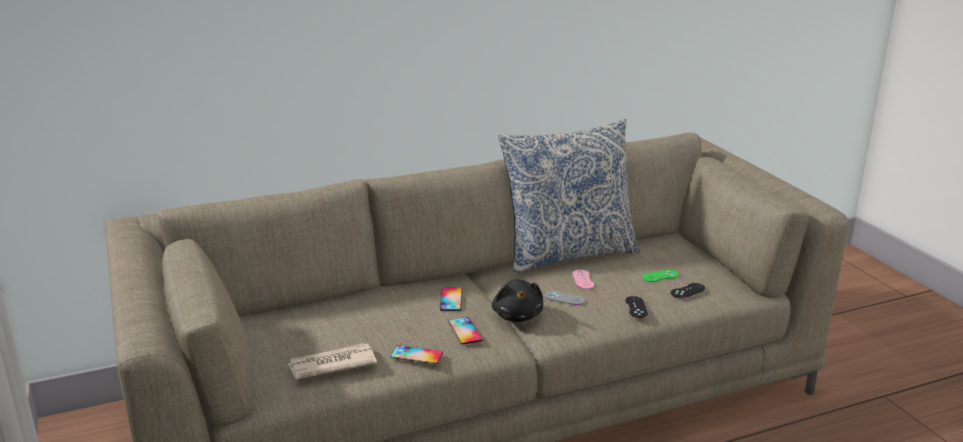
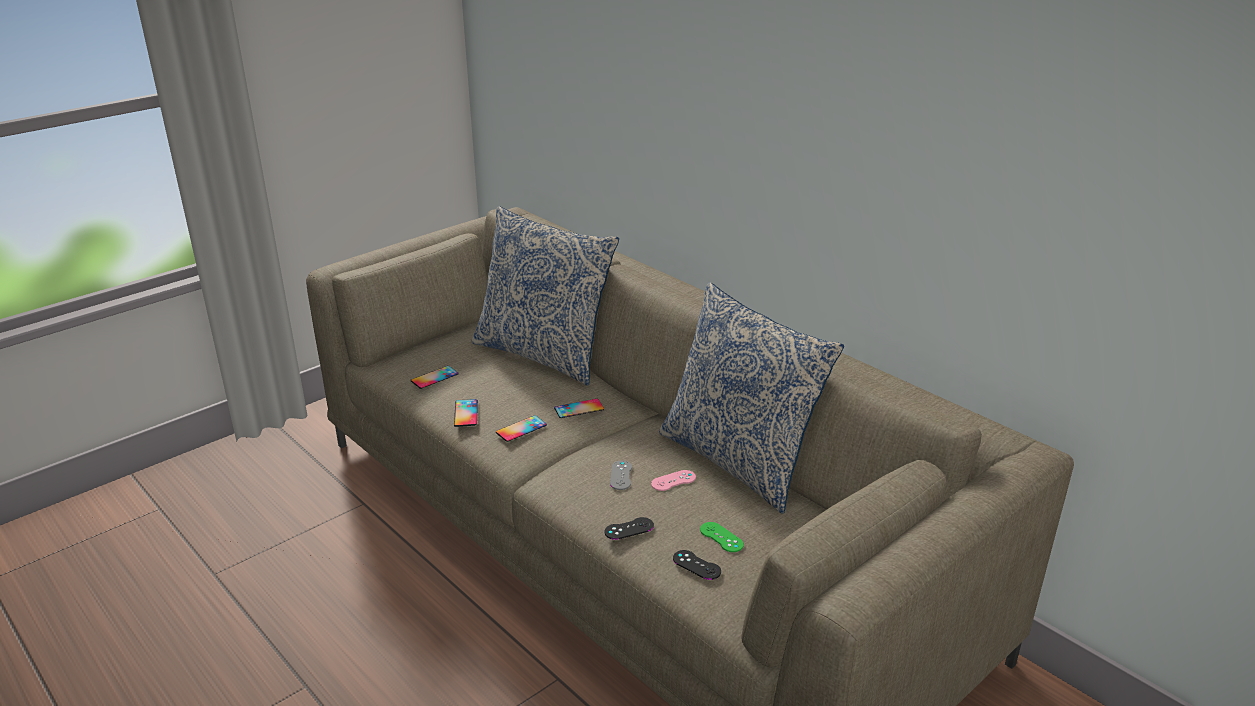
camera: 70 degrees right, 5 degrees up
newspaper [288,343,377,379] -> phone [411,366,458,389]
black plush toy [492,279,543,322] -> none
none -> pillow [471,206,619,386]

